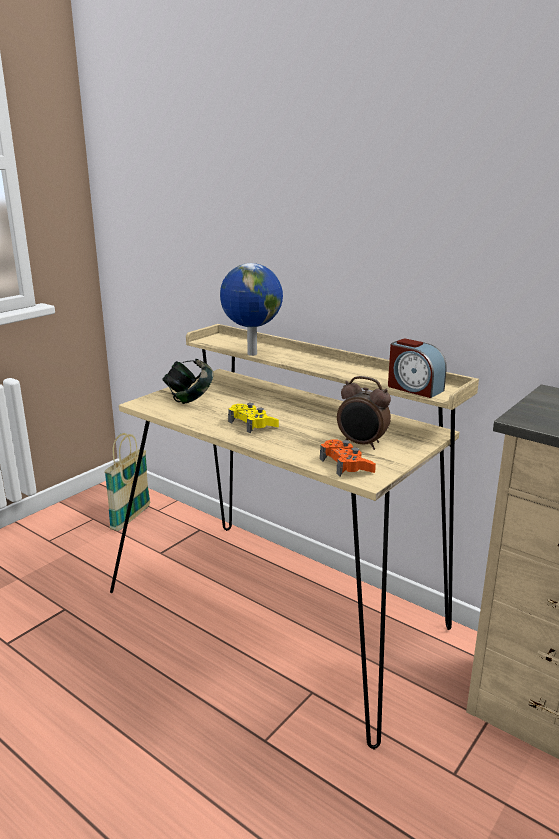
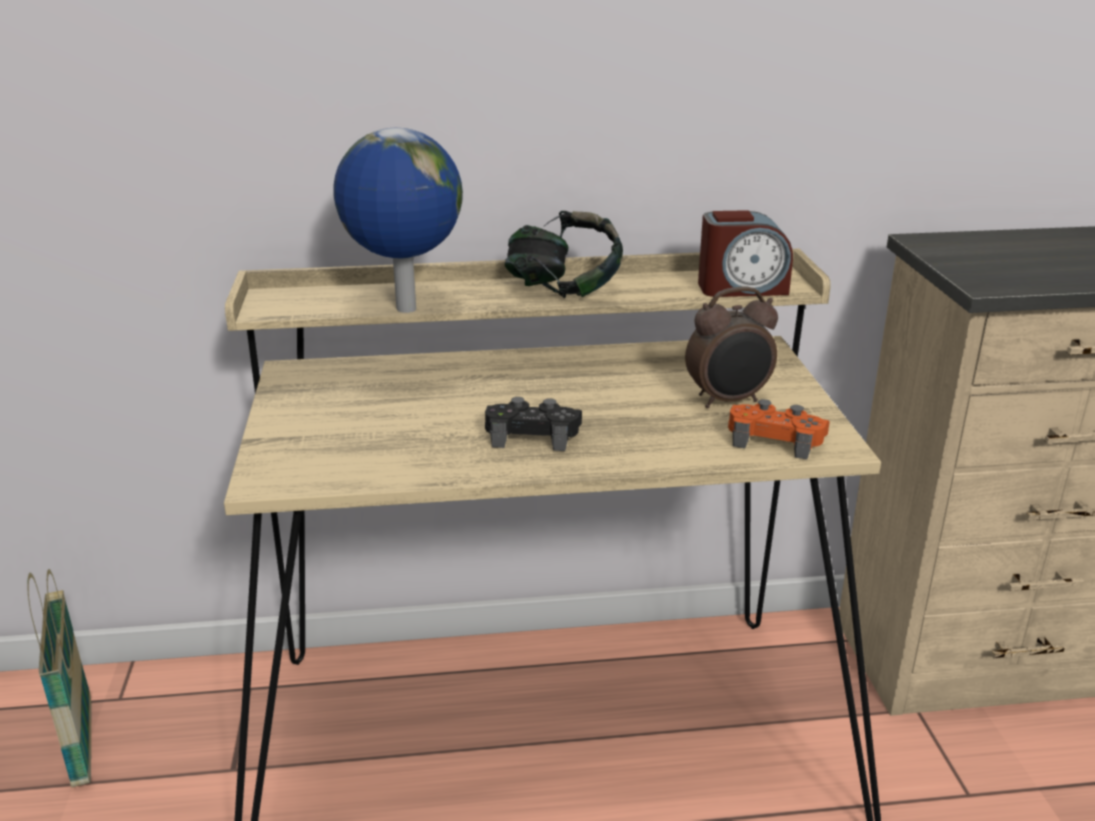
camera: 45 degrees left, 5 degrees up
headphones [162,359,214,404] -> headphones moved to [505,211,623,298]
yellow game controller [228,403,279,433] -> black game controller [485,397,582,451]

